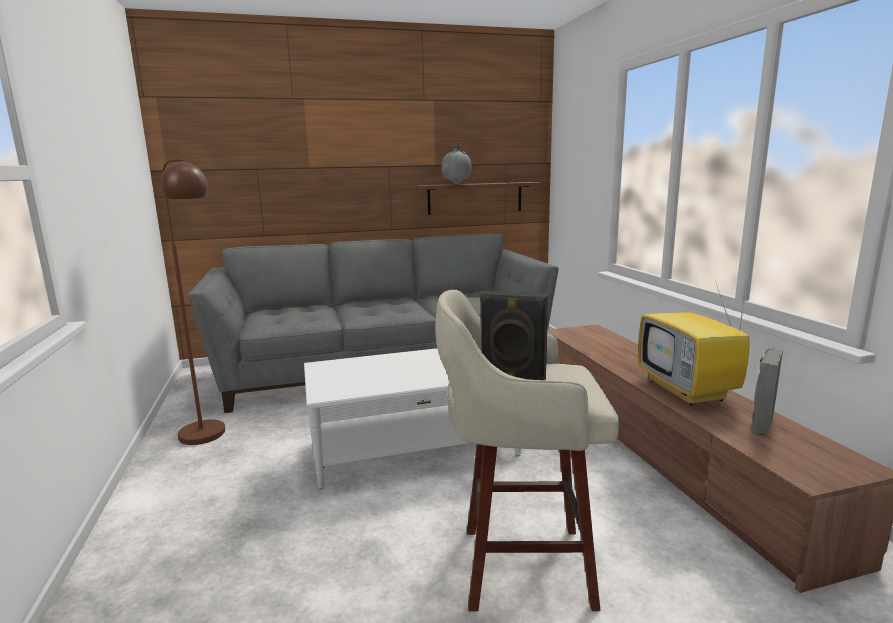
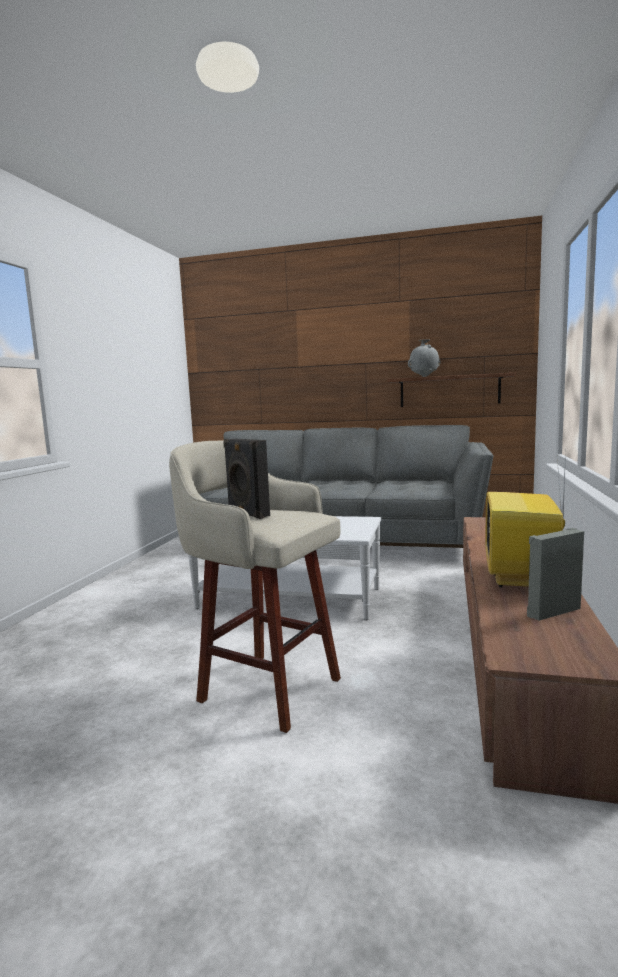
camera: 30 degrees right, 5 degrees down
brown floor lamp [161,159,225,445] -> none

